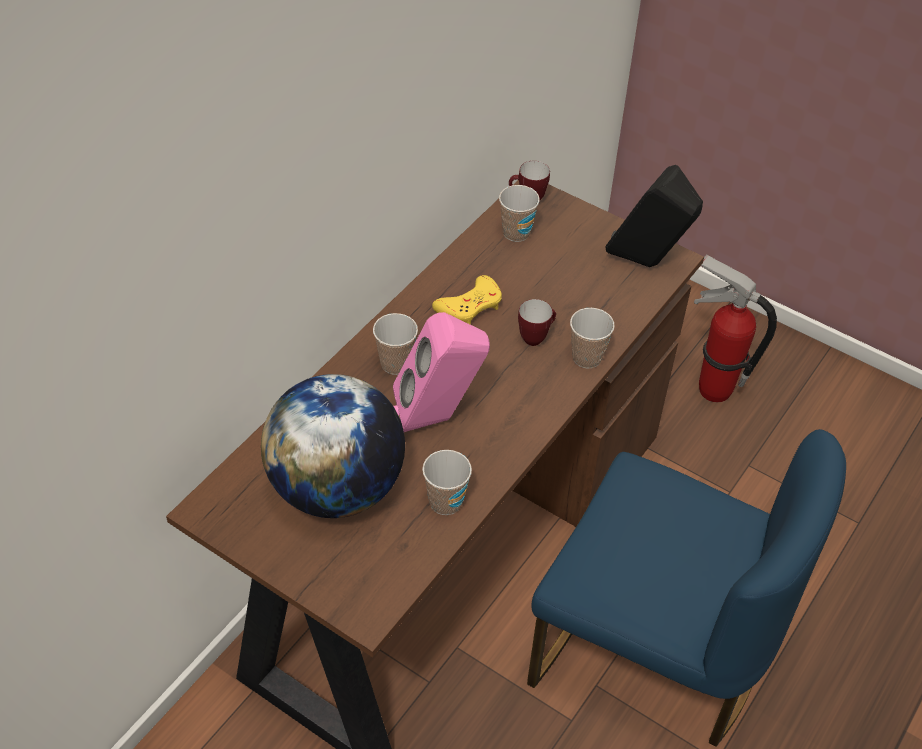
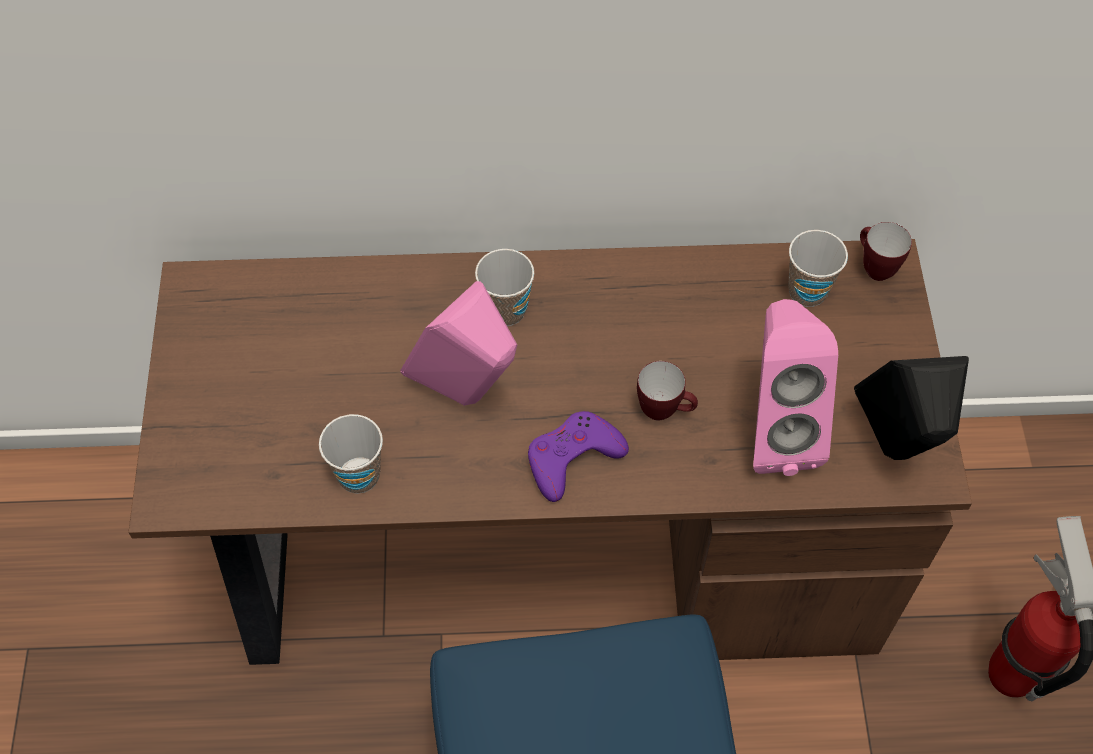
camera: 55 degrees right, 10 degrees up
globe [261,374,405,518] -> none
yellow game controller [432,275,502,325] -> none
cup [570,308,615,369] -> none
none -> purple game controller [528,411,629,502]
none -> pink speaker [753,299,838,476]

